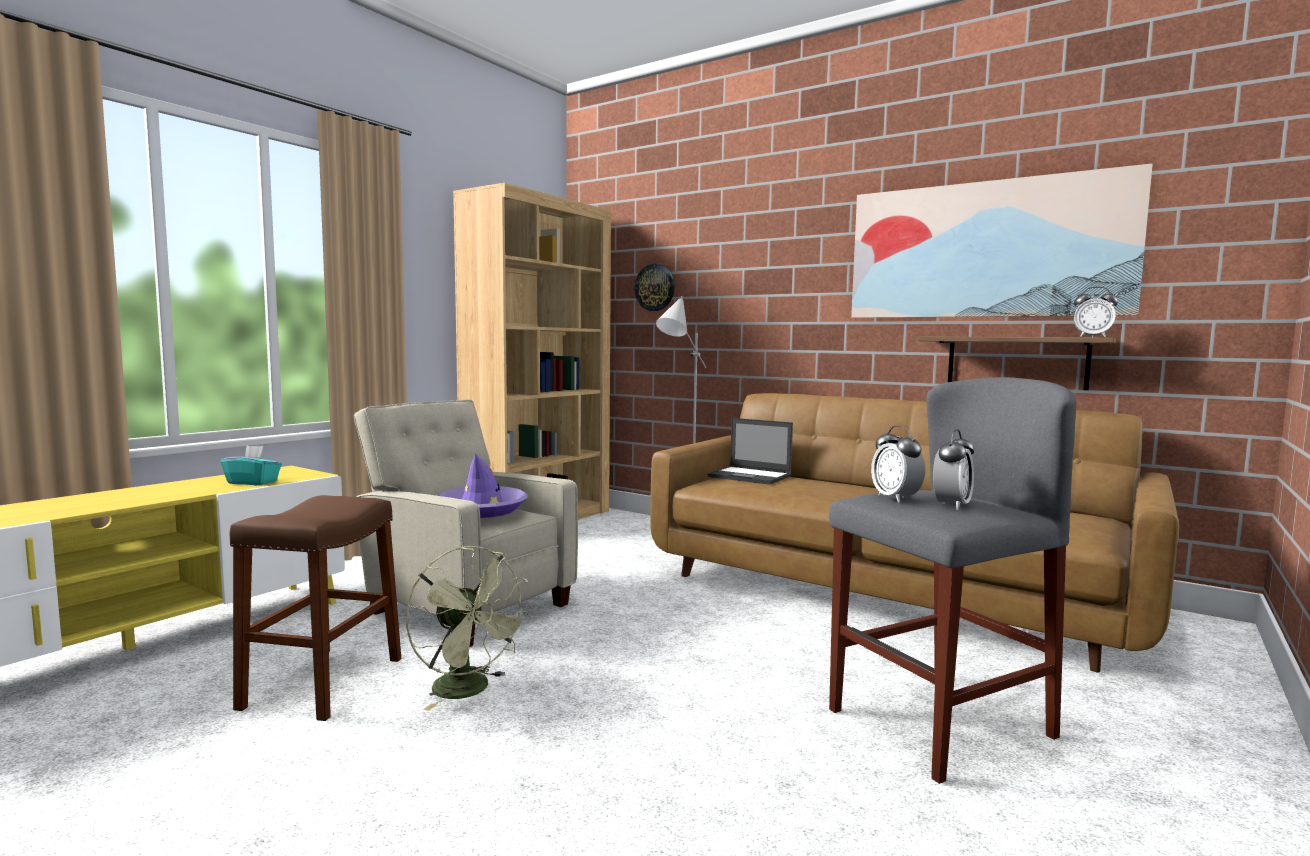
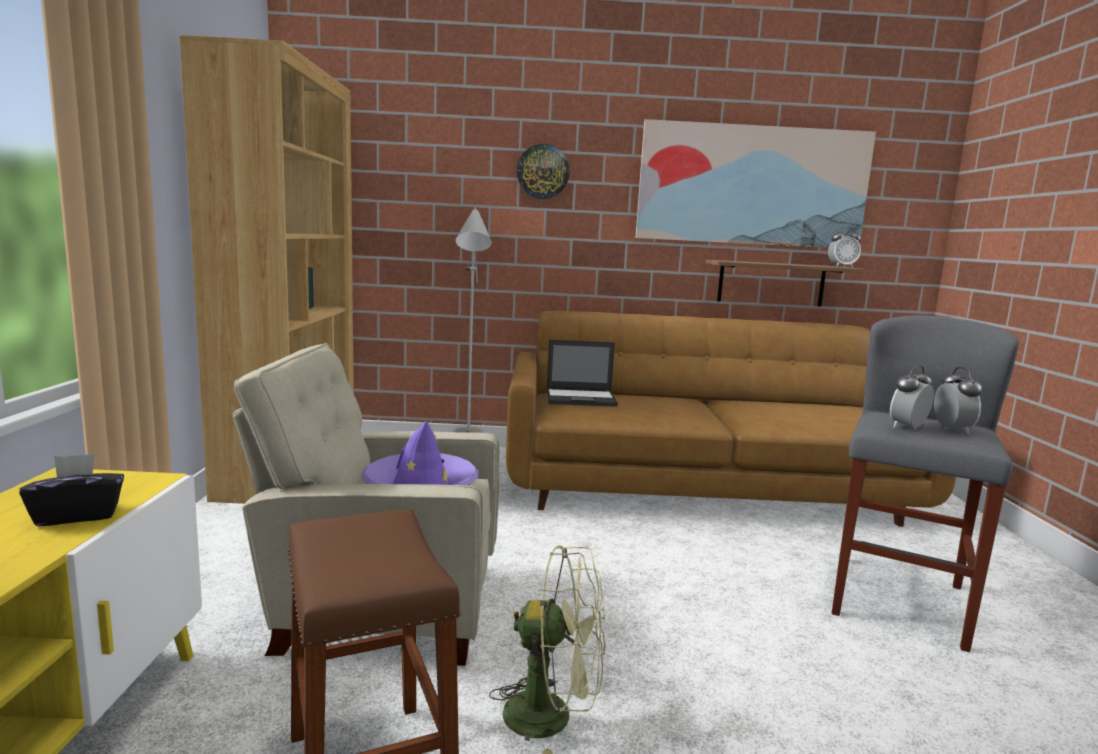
camera: 35 degrees left, 5 degrees up
turquoise tissue box [221,446,282,485] -> black tissue box [19,453,124,526]
wall clock [634,264,675,311] -> wall clock moved to [517,144,570,199]
alarm clock [871,425,925,502] -> alarm clock turned 105 degrees clockwise [890,365,934,430]

